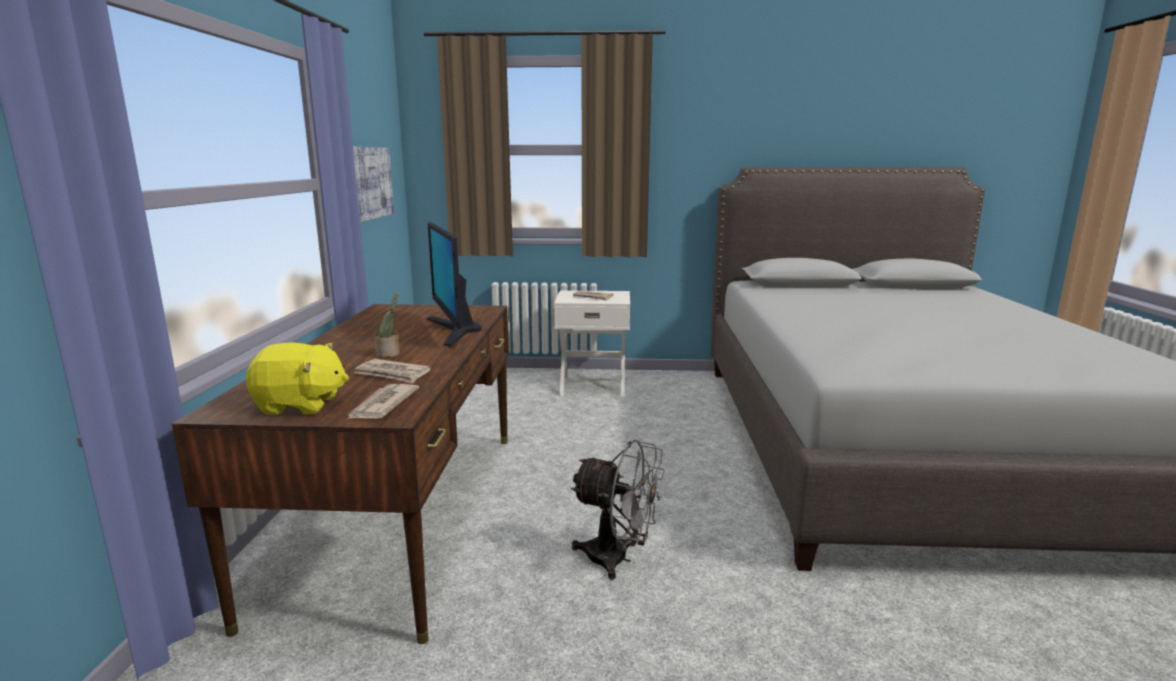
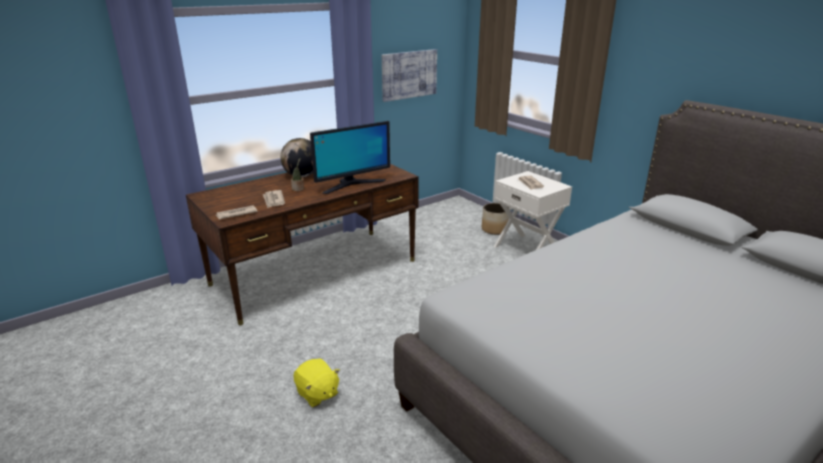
camera: 50 degrees right, 10 degrees up
yellow plush toy [246,343,349,415] -> yellow plush toy moved to [293,358,340,407]
monitor [427,222,482,346] -> monitor turned 150 degrees counterclockwise [310,121,390,194]
grey fan [571,439,665,580] -> none
none -> globe [280,138,313,177]
none -> planter [482,203,510,235]

